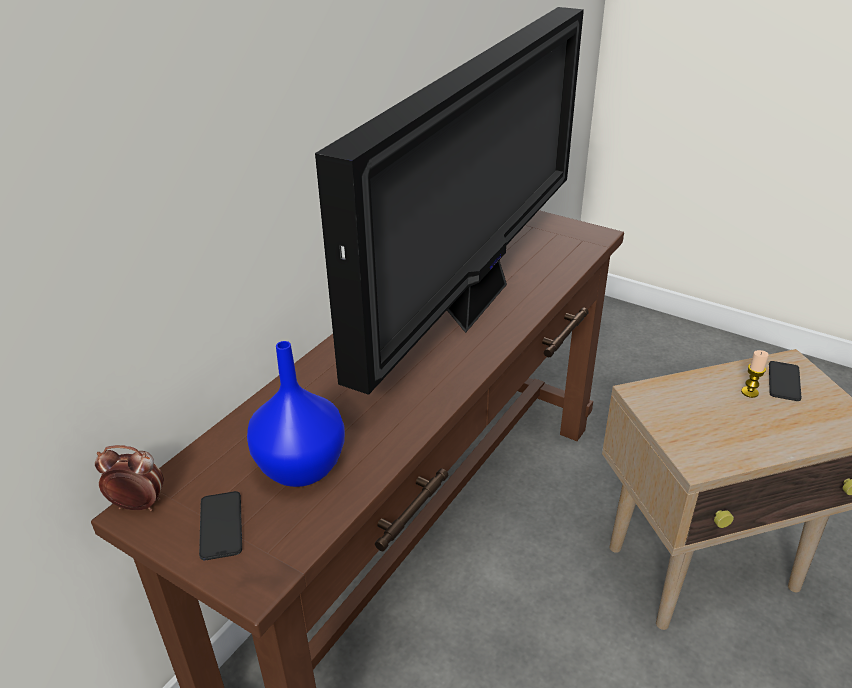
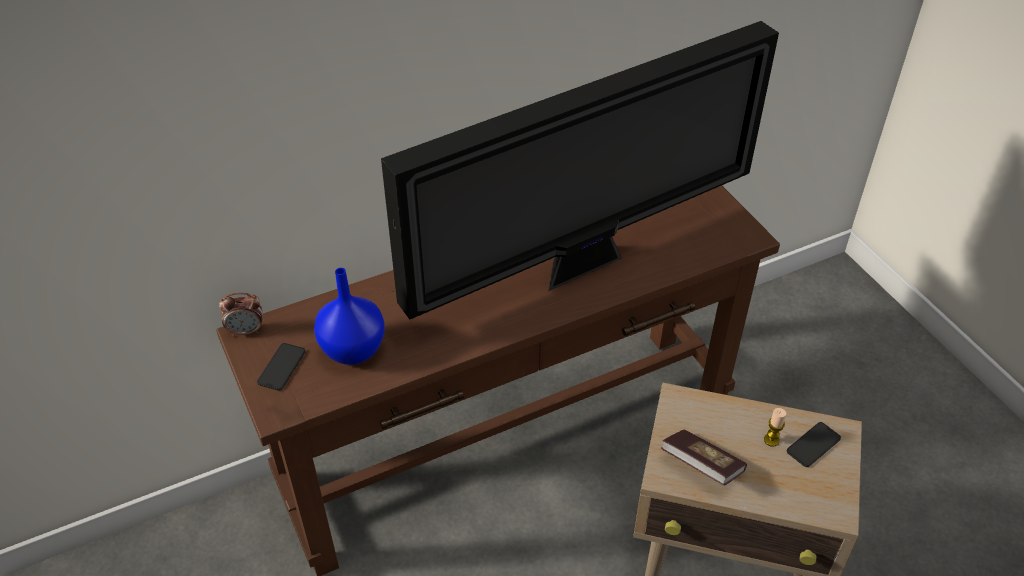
camera: 30 degrees right, 10 degrees up
alarm clock [95,445,164,511] -> alarm clock turned 135 degrees clockwise [219,292,263,336]
none -> book [661,430,747,486]

